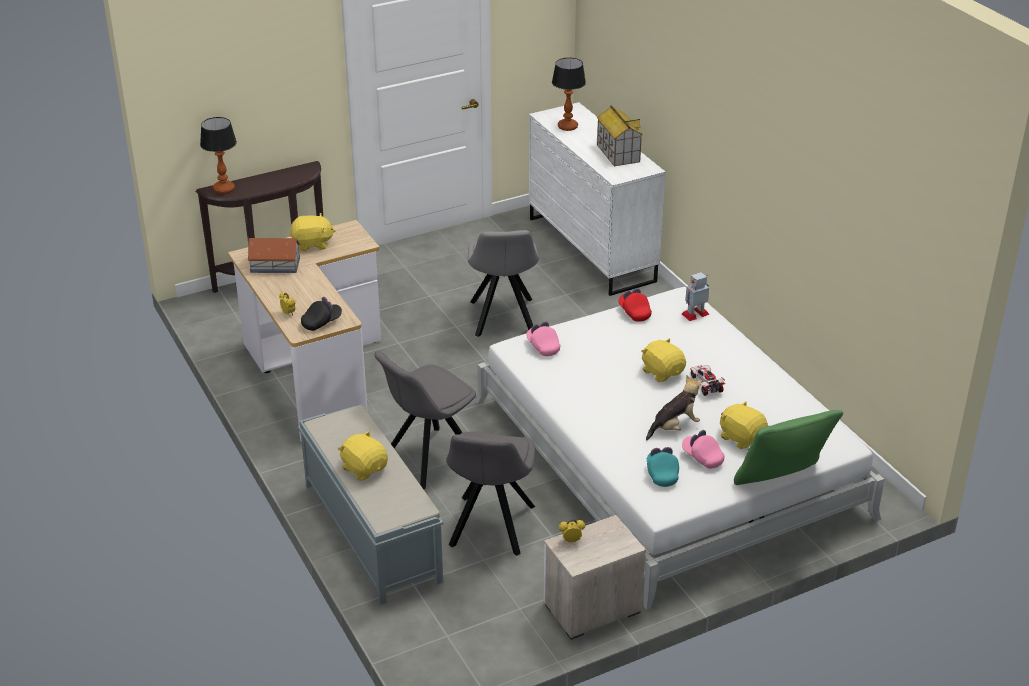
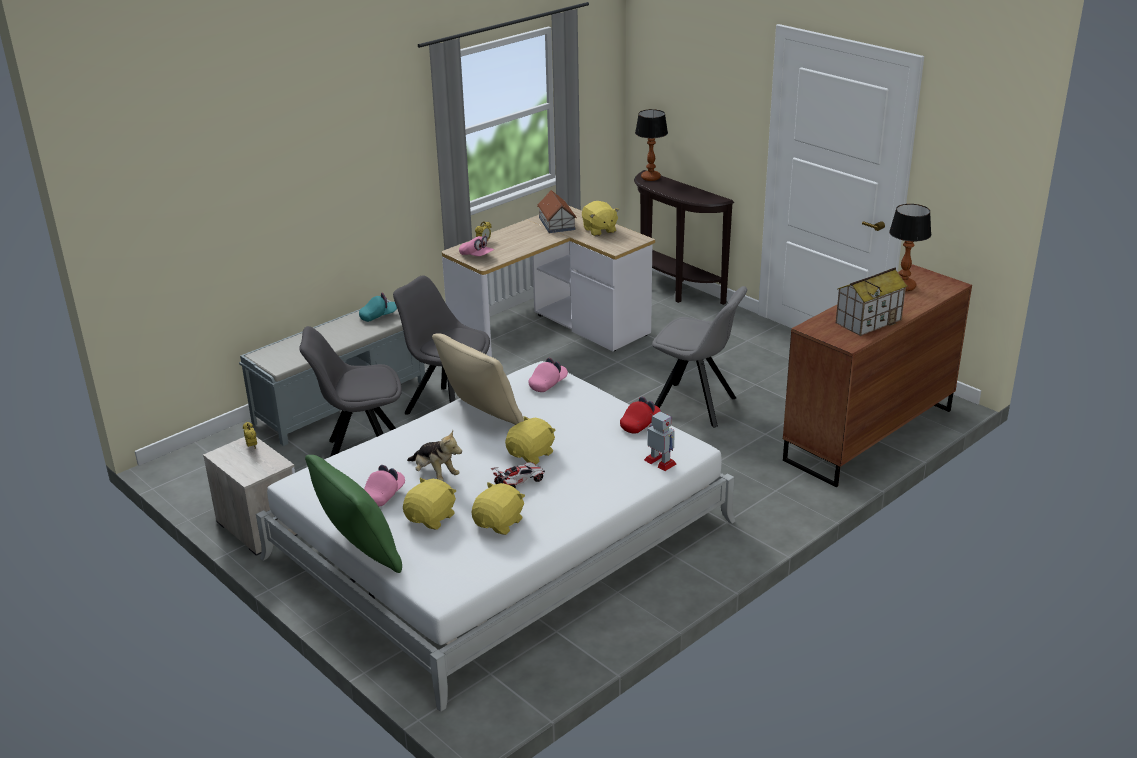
camera: 75 degrees right, 5 degrees down
black cap [301,297,342,331] -> pink cap [459,236,494,256]
yellow plush toy [338,431,388,481] -> yellow plush toy moved to [472,482,525,535]
grey chair [467,230,539,337] -> grey chair turned 135 degrees counterclockwise [652,286,747,428]
white dresser [529,102,666,296] -> brown dresser [783,264,972,487]
turquoise cap [647,447,679,487] -> turquoise cap moved to [359,292,397,322]
none -> beige pillow [432,333,523,425]

